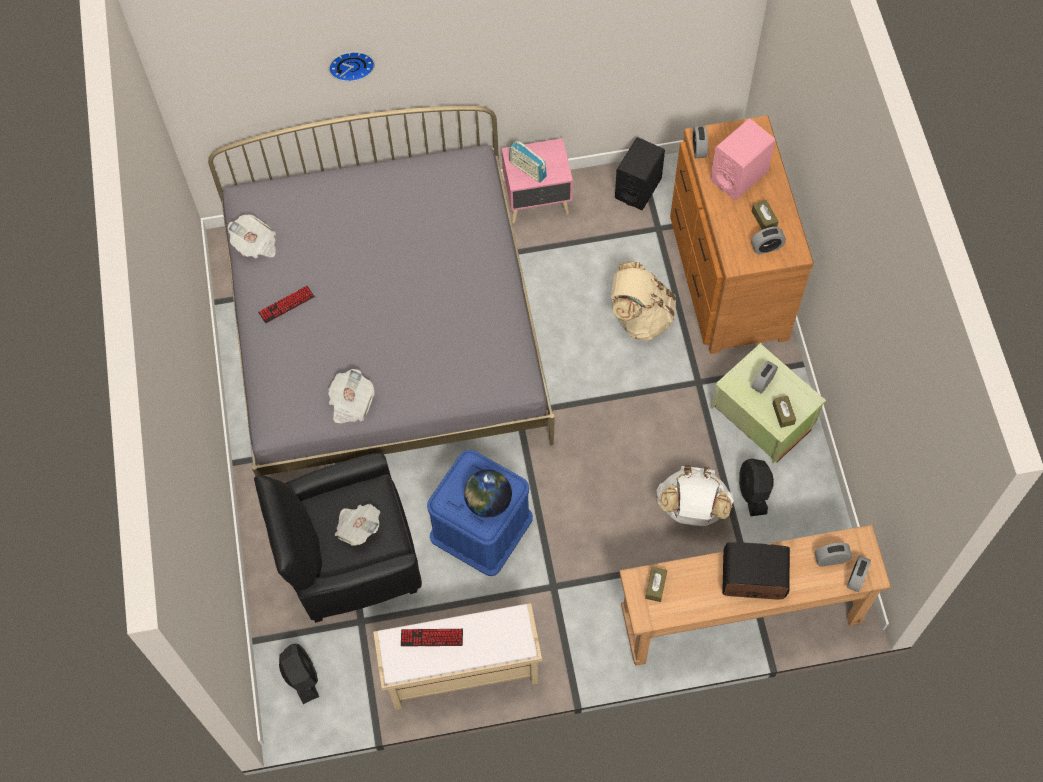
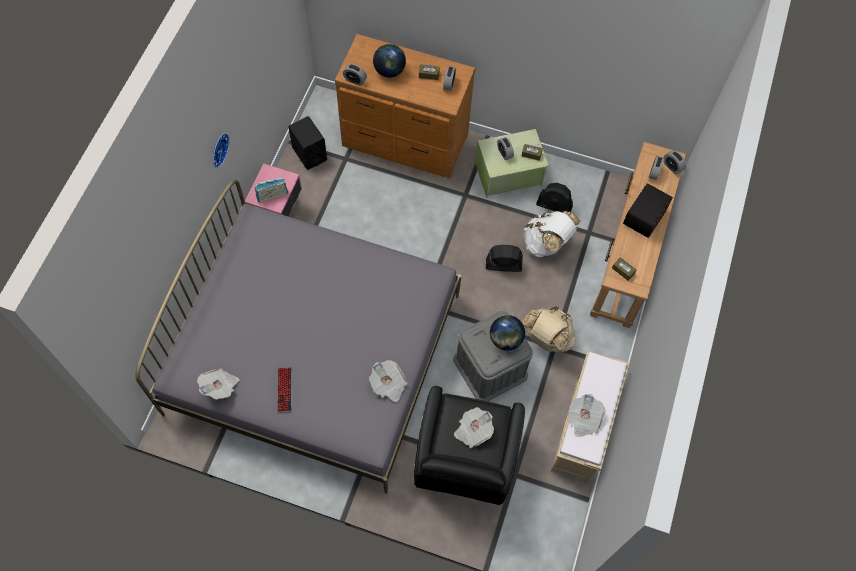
camera: 65 degrees left, 0 degrees up
black fan [279,644,319,704] -> black fan moved to [486,245,523,272]
wall clock [329,52,375,82] -> wall clock moved to [213,133,229,168]
keyboard [401,629,463,647] -> newspaper [568,394,605,437]
blue storage box [427,450,533,576] -> grey storage box [453,311,533,401]
beige backpack [611,261,676,341] -> beige backpack moved to [522,306,576,352]
pink speaker [710,119,775,200] -> globe [373,44,406,78]

